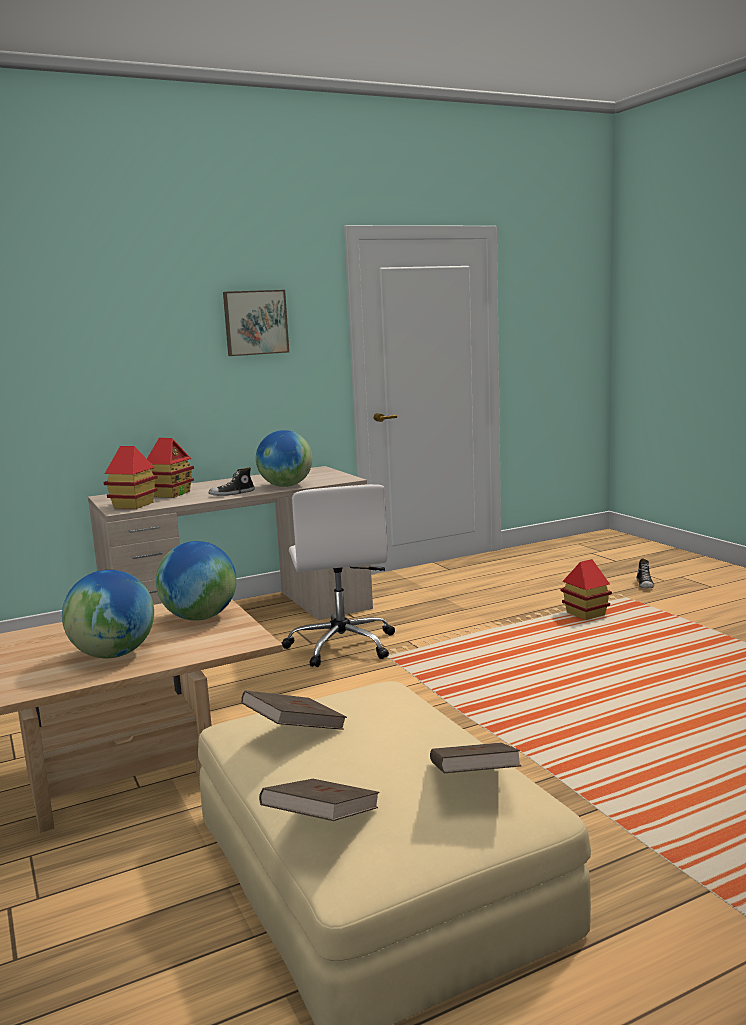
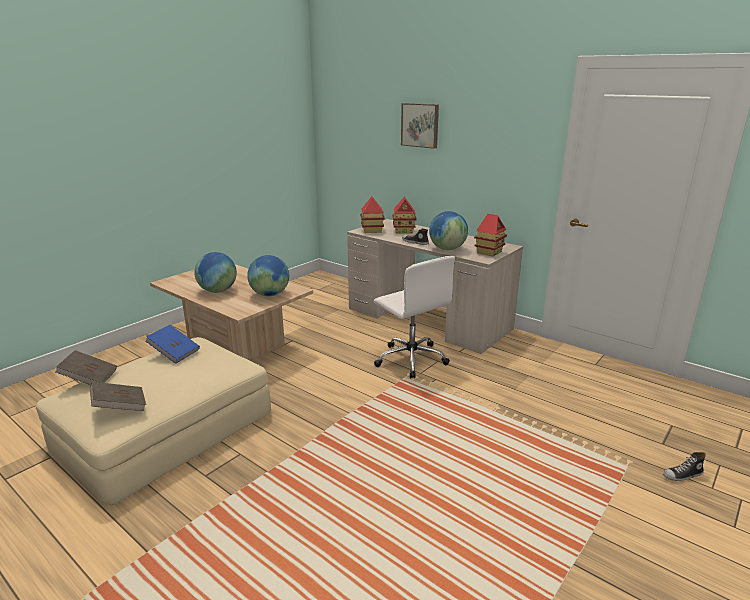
camera: 65 degrees right, 10 degrees up
picture [223,290,289,356] -> picture moved to [401,103,439,149]
brown book [241,690,347,730] -> blue book [146,325,200,364]
white office chair [281,484,395,667] -> white office chair turned 90 degrees counterclockwise [373,256,455,379]
toy house [561,559,612,620] -> toy house moved to [474,214,507,257]

